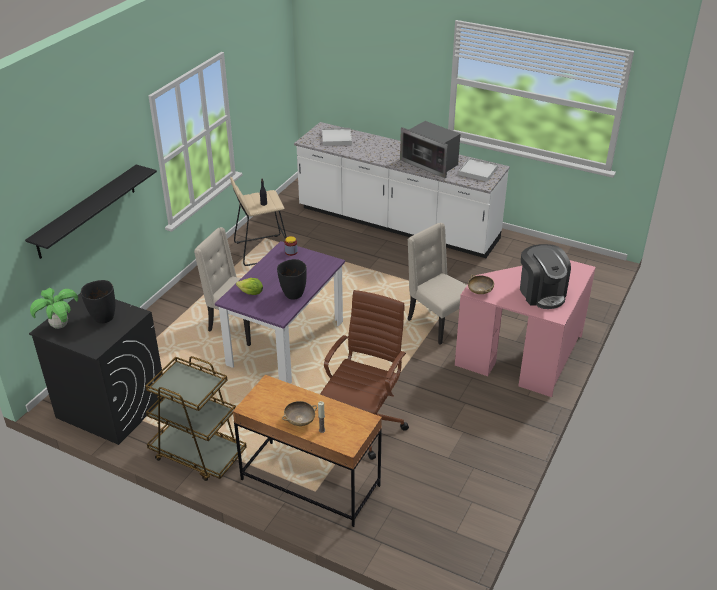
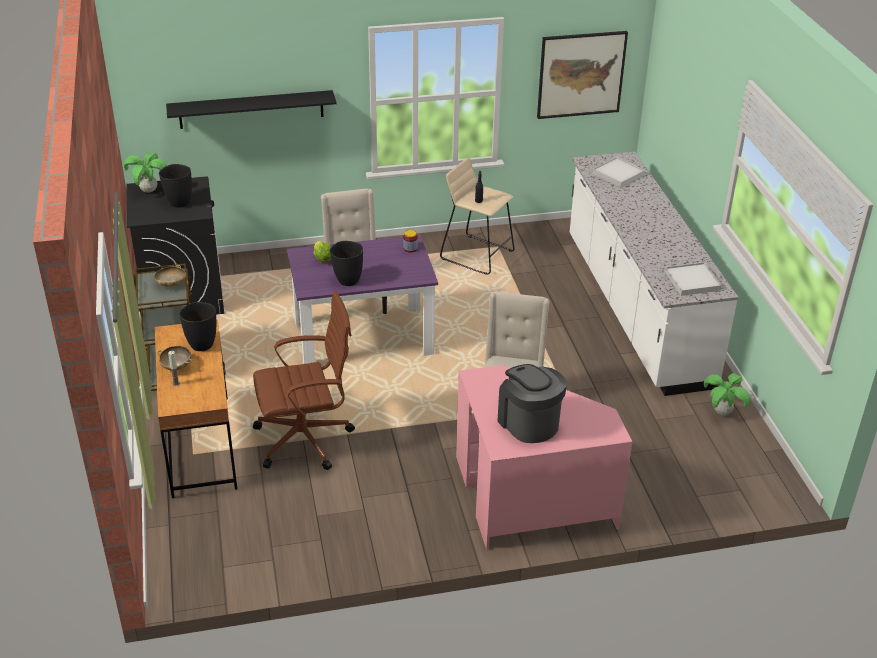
camera: 50 degrees right, 0 degrees up
microwave [400,121,460,178] -> none
beige bowl [468,275,494,294] -> beige bowl moved to [154,265,186,287]
coffee machine [520,244,571,309] -> coffee machine turned 120 degrees clockwise [497,364,567,443]
none -> black vase [179,302,216,351]
none -> picture [537,31,628,119]
none -> potted plant [704,373,750,416]

